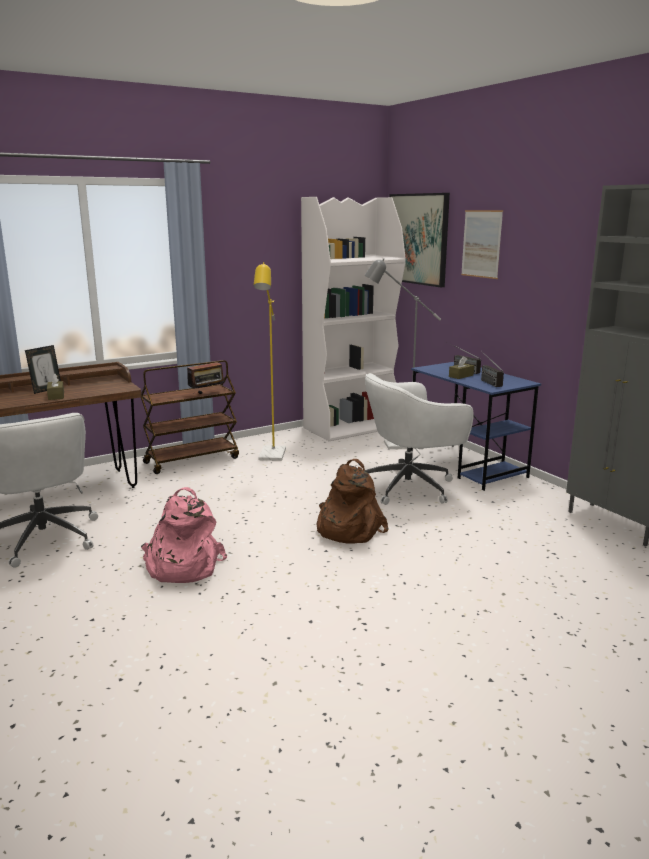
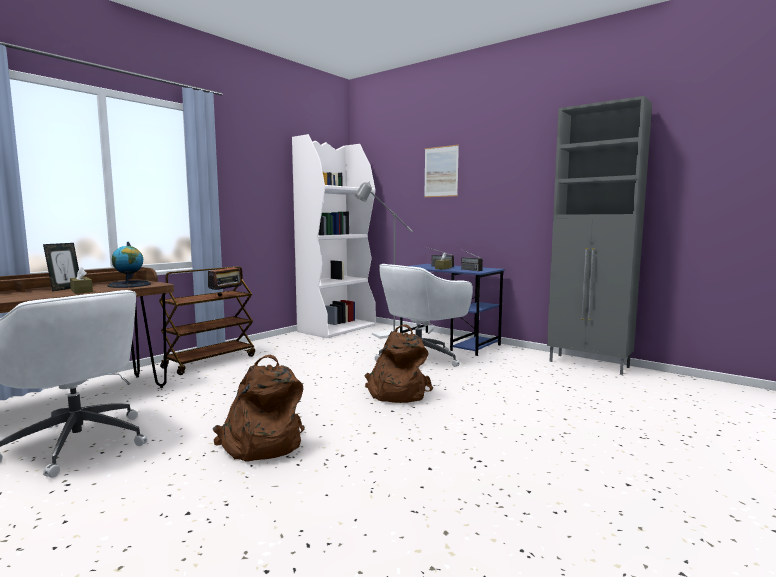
camera: 20 degrees left, 10 degrees down
pink backpack [141,487,227,583] -> brown backpack [212,354,305,462]
yellow floor lamp [254,262,286,461] -> none
picture [389,193,450,287] -> none
none -> globe [107,242,151,288]

